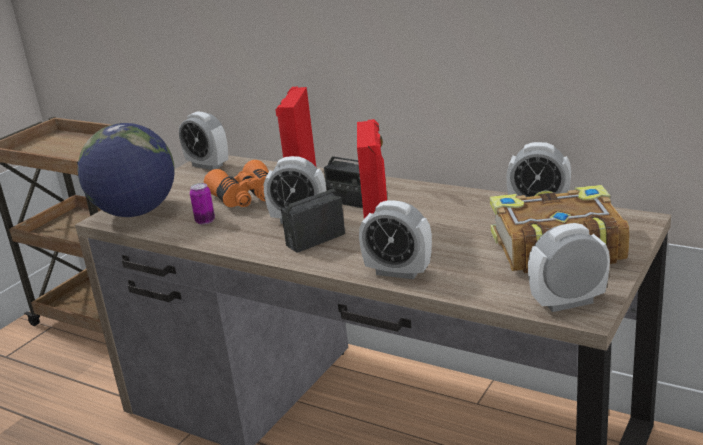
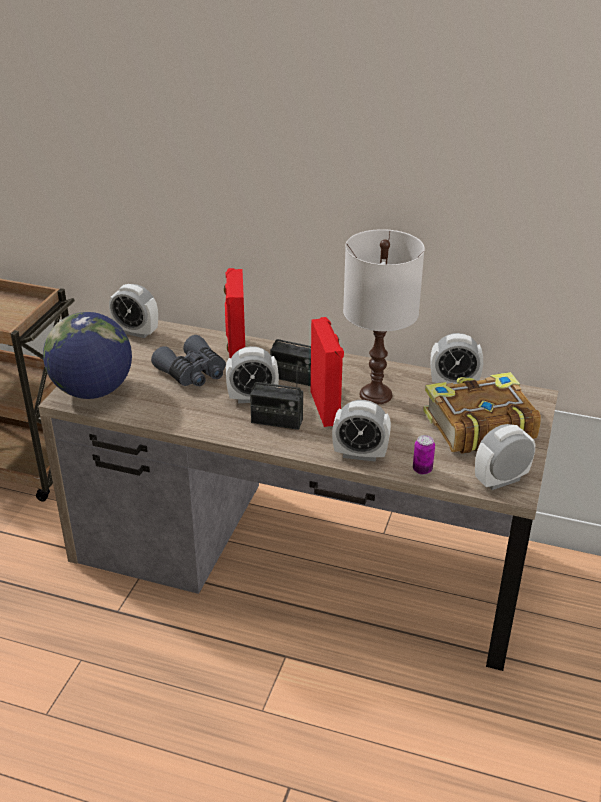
camera: 15 degrees left, 10 degrees up
can [190,183,215,225] -> can moved to [413,435,435,475]
orange binoculars [204,160,269,207] -> grey binoculars [151,335,226,386]
radio [279,165,345,253] -> radio turned 120 degrees counterclockwise [250,365,303,430]
none -> white table lamp [343,229,425,404]

